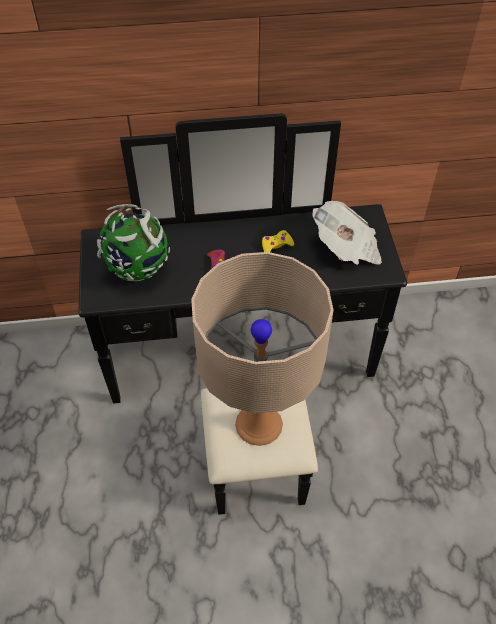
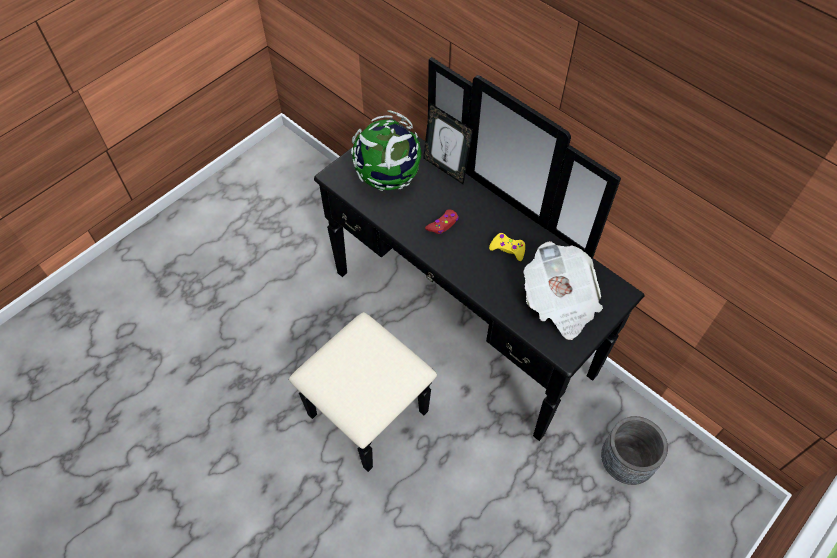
camera: 50 degrees right, 5 degrees up
beige table lamp [191,252,334,446] -> none
none -> picture frame [423,103,473,185]
none -> grey planter [601,416,668,485]

